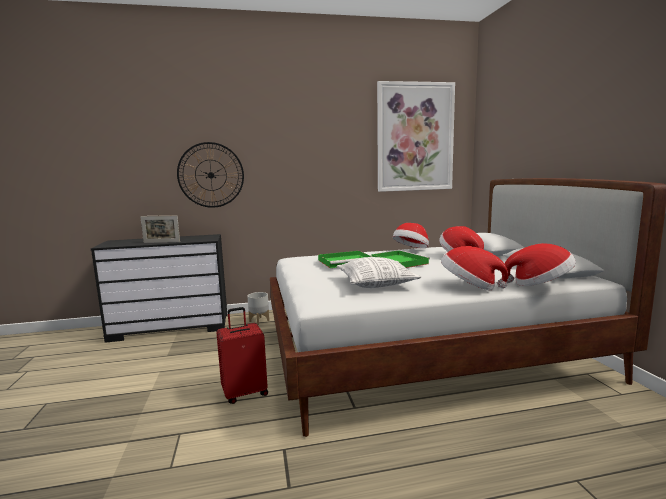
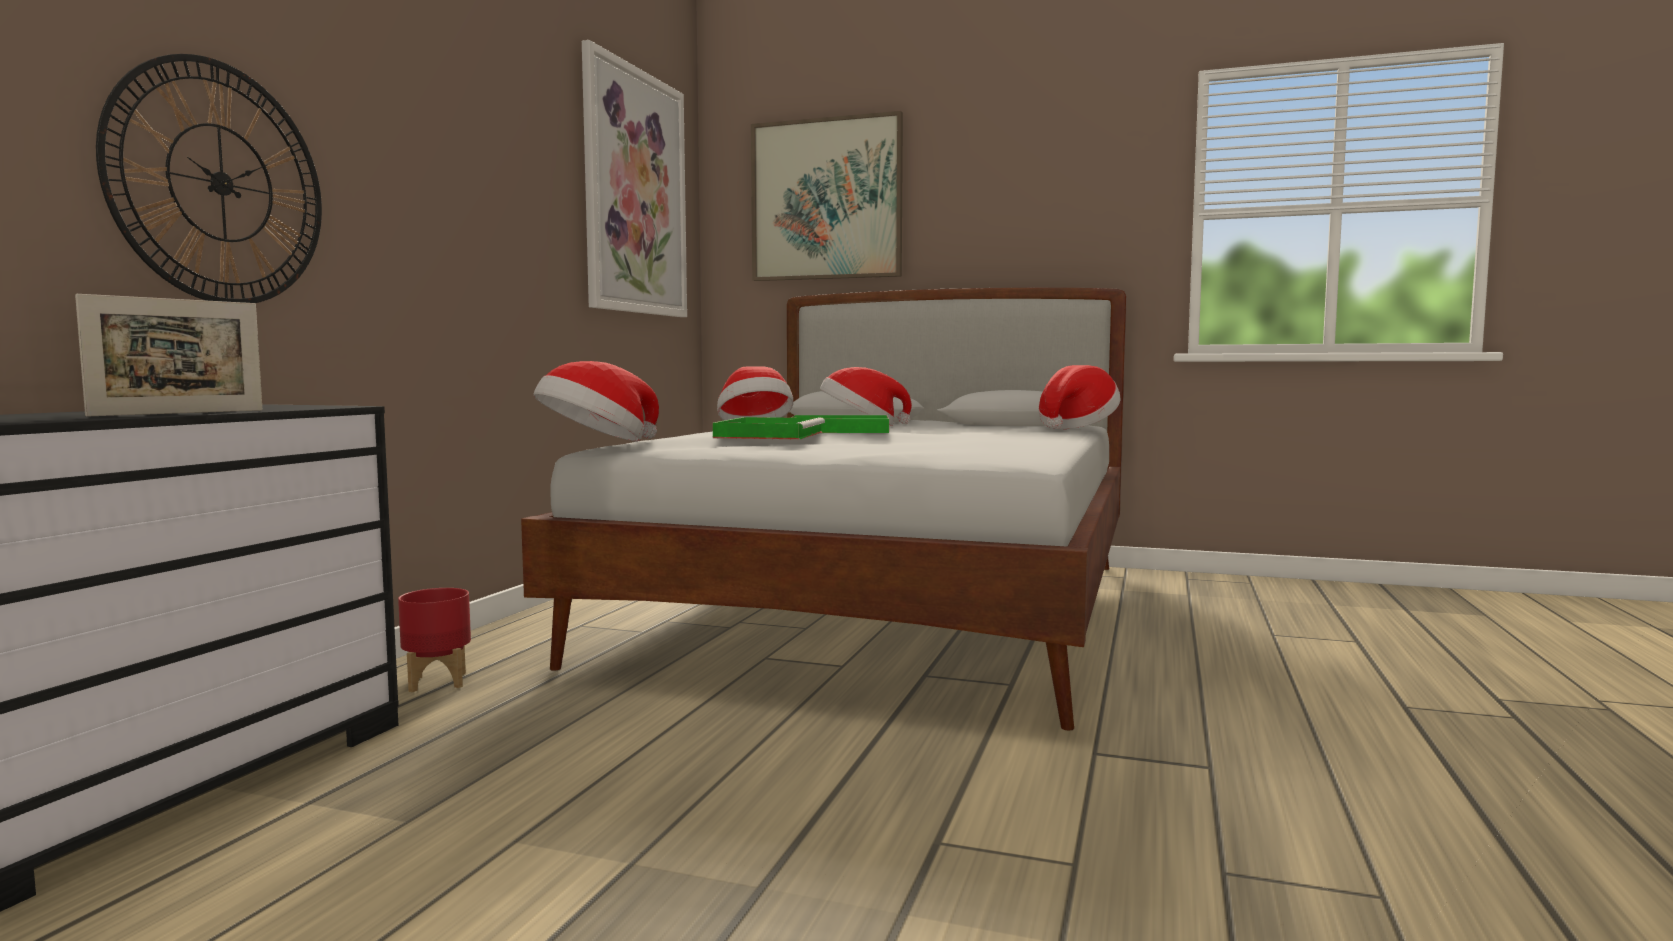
camera: 60 degrees left, 5 degrees down
red suitcase [216,307,268,404] -> none
grey planter [247,292,270,325] -> red planter [398,588,471,692]
pillow [337,257,421,288] -> none
hat [441,246,509,290] -> hat moved to [534,361,659,442]
none -> picture [751,111,903,281]

